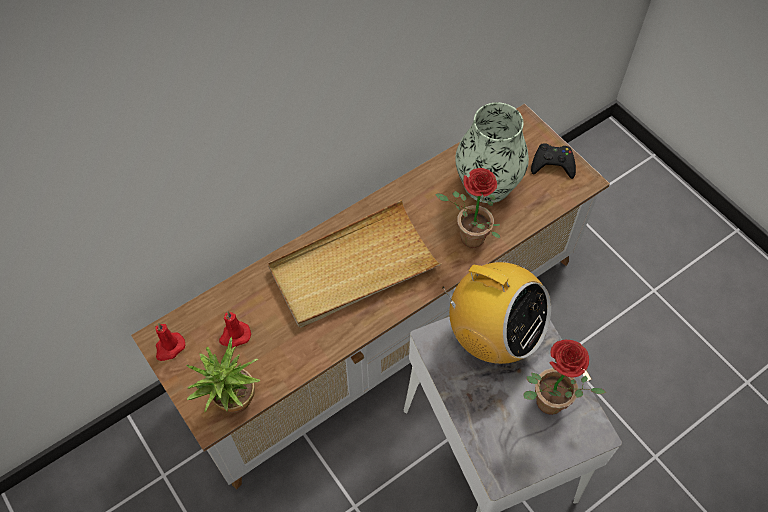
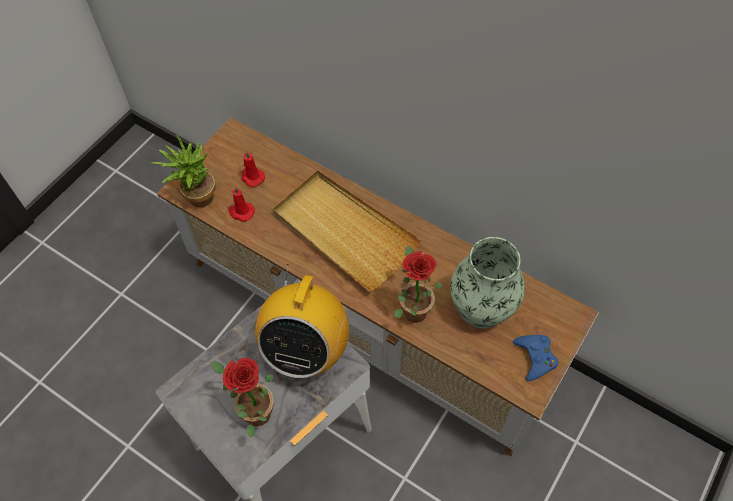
camera: 70 degrees right, 0 degrees up
red candle [156,323,185,361] -> red candle moved to [228,187,255,222]
black game controller [531,143,576,179] -> blue game controller [513,335,558,381]

